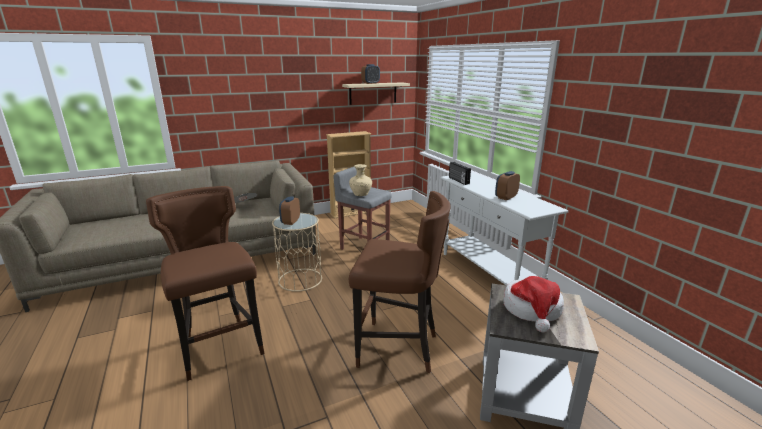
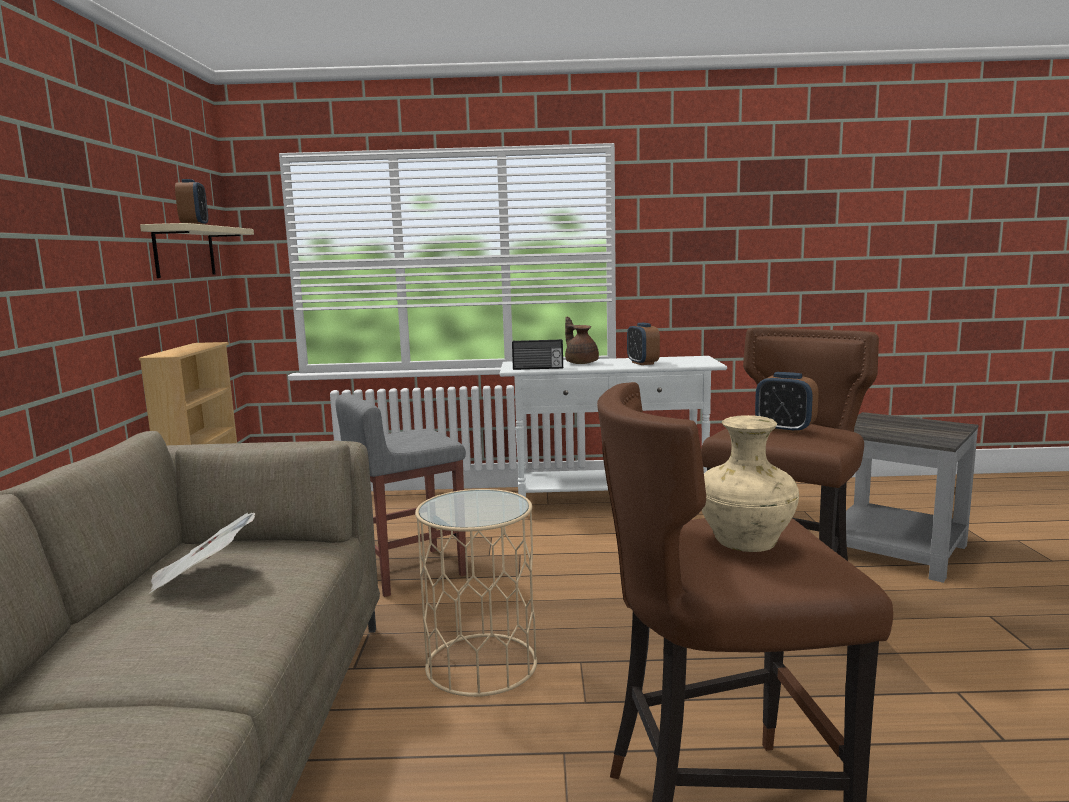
camera: 65 degrees left, 10 degrees down
alarm clock [279,196,300,225] -> alarm clock moved to [755,372,819,434]
beige vase [349,164,372,196] -> beige vase moved to [702,415,799,552]
hat [504,276,564,333] -> none
none -> brown teapot [565,316,599,364]

